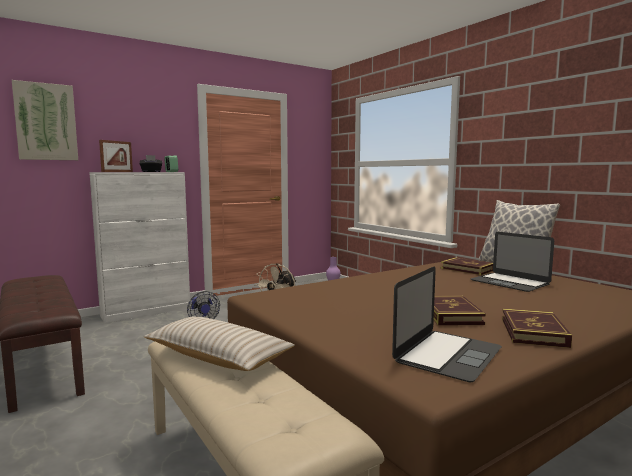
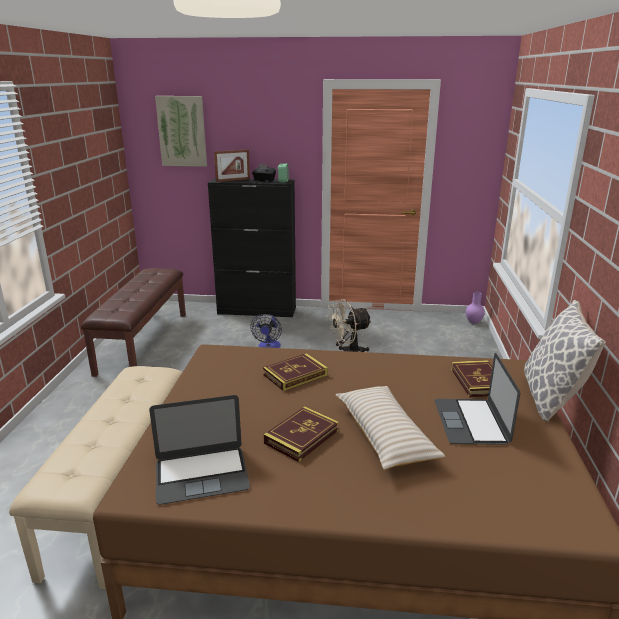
camera: 40 degrees right, 15 degrees up
white cabinet [89,172,190,323] -> black cabinet [208,178,296,317]
beige pillow [144,316,295,371] -> beige pillow moved to [335,386,445,470]
book [502,309,572,348] -> book moved to [263,353,328,391]

